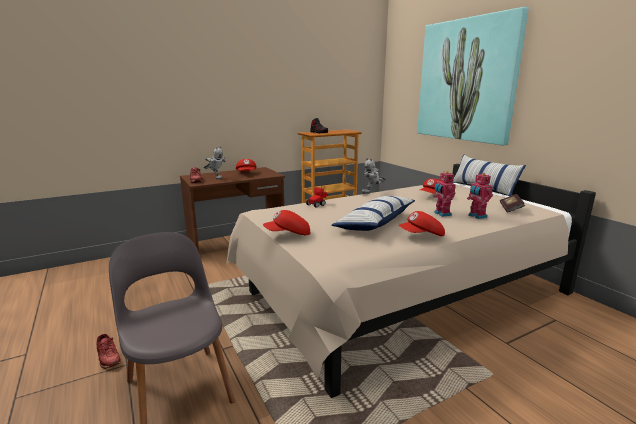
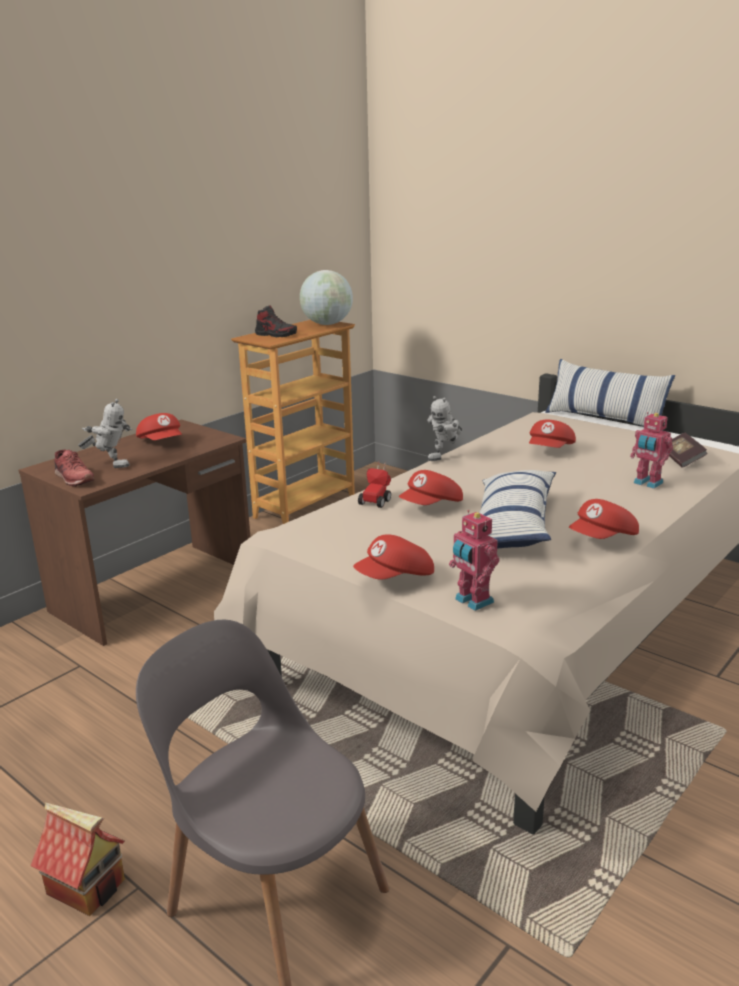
camera: 20 degrees left, 5 degrees up
red shoe [96,334,121,369] -> toy house [30,802,125,916]
picture [417,7,529,145] -> none
toy robot [433,171,456,217] -> toy robot moved to [449,510,500,611]
none -> globe [300,270,353,325]
none -> red cap [399,470,463,505]

